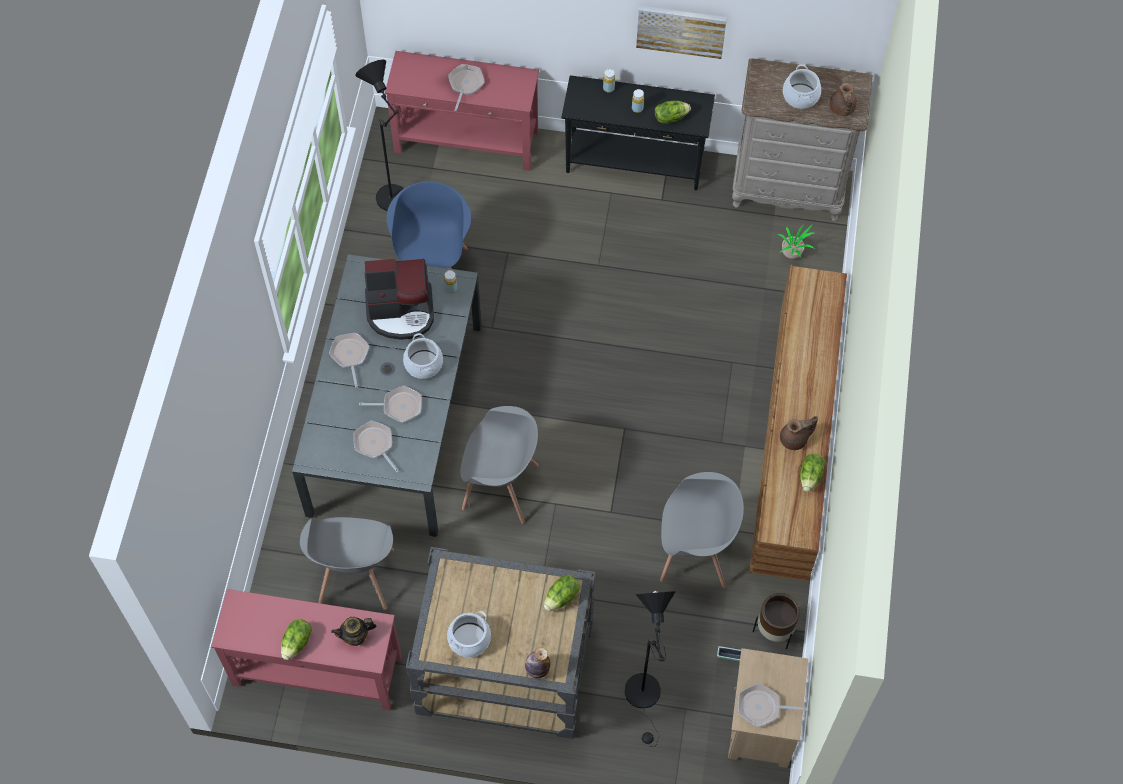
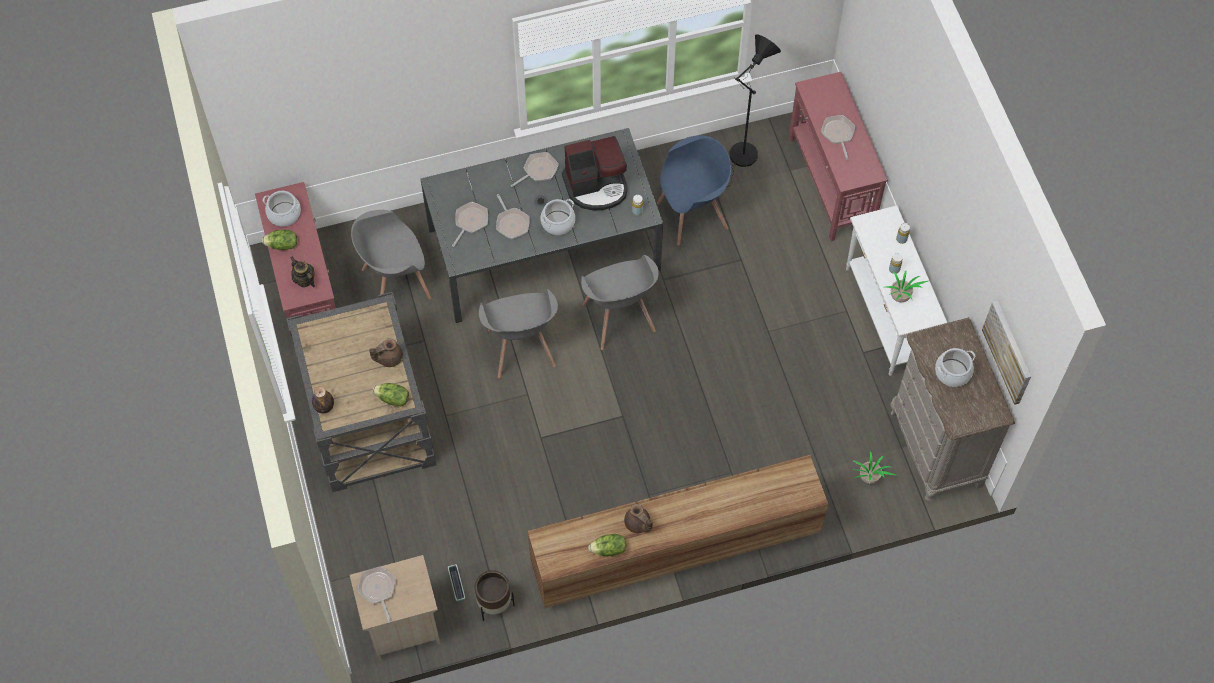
camera: 65 degrees right, 0 degrees up
coffee machine [365,259,434,340] -> coffee machine turned 75 degrees counterclockwise [562,136,628,210]
cooking pot [447,611,491,657] -> cooking pot moved to [263,191,301,227]
frying pan [448,64,485,111] -> frying pan turned 90 degrees counterclockwise [821,115,855,160]
black console table [561,75,715,191] -> white console table [846,205,948,376]
black floor lamp [625,591,676,747] -> none
picture [636,6,727,59] -> picture moved to [982,300,1031,405]
lettuce [654,101,691,124] -> potted plant [885,271,928,302]
grey chair [660,472,744,588] -> grey chair moved to [581,255,659,350]
brown teapot [830,83,857,116] -> brown teapot moved to [369,338,403,367]

